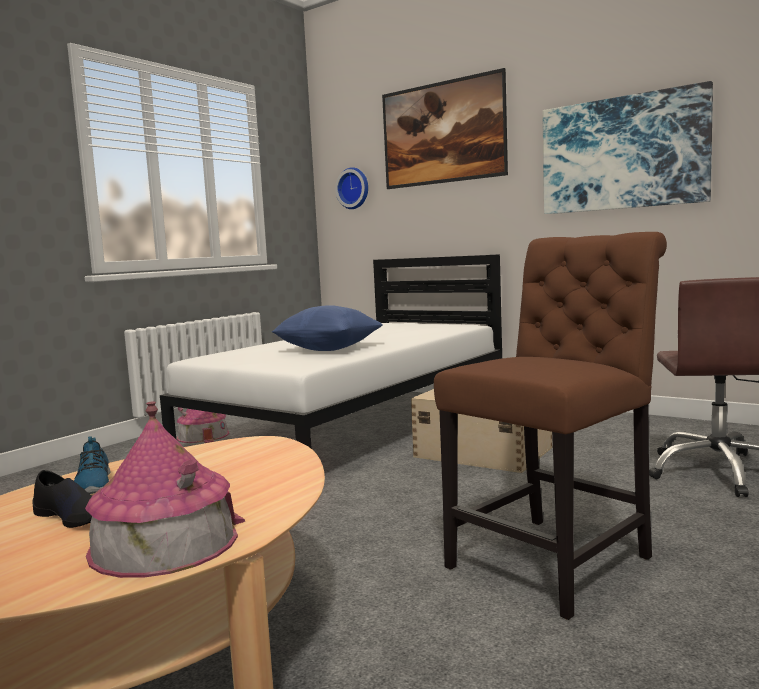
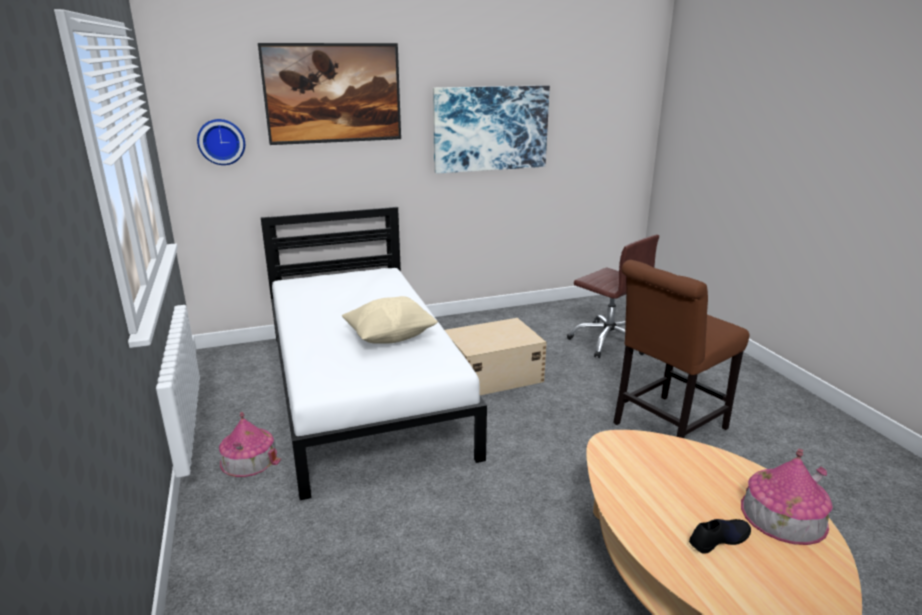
camera: 55 degrees left, 15 degrees up
shoe [74,436,111,494] -> none
blue pillow [272,305,383,351] -> beige pillow [342,296,438,344]
brown chair [434,232,667,620] -> brown chair turned 120 degrees counterclockwise [613,260,750,438]

